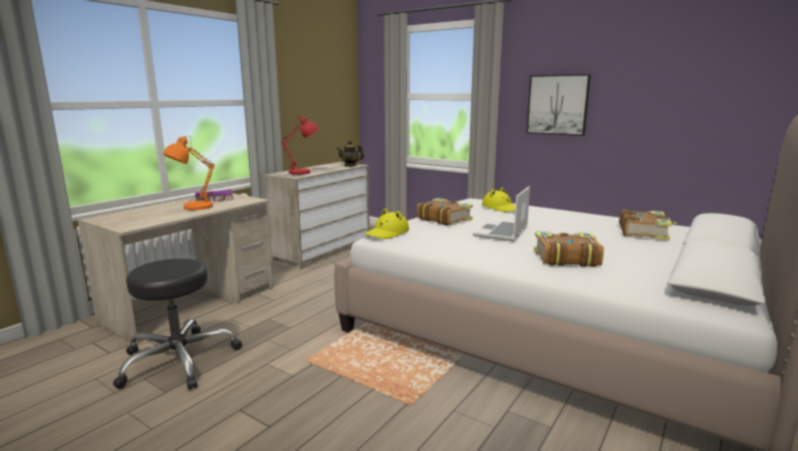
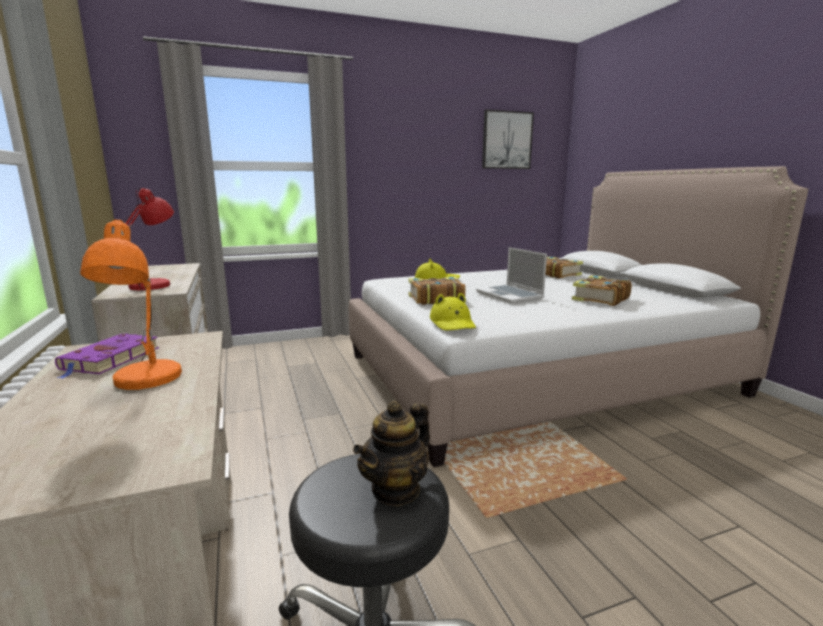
camera: 55 degrees left, 0 degrees up
teapot [337,140,364,167] -> teapot moved to [353,400,430,506]
picture [526,74,591,136] -> picture moved to [482,109,534,169]

